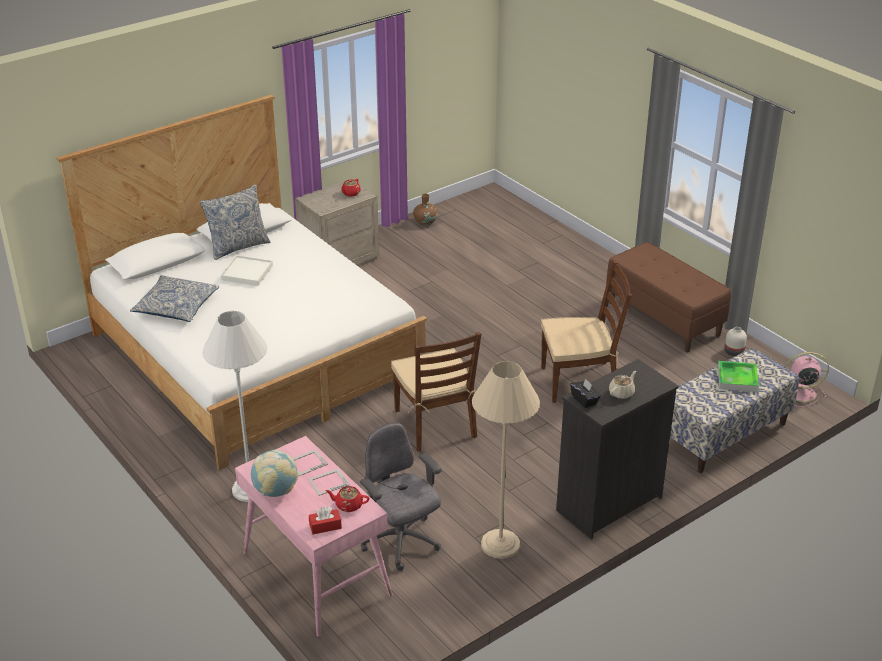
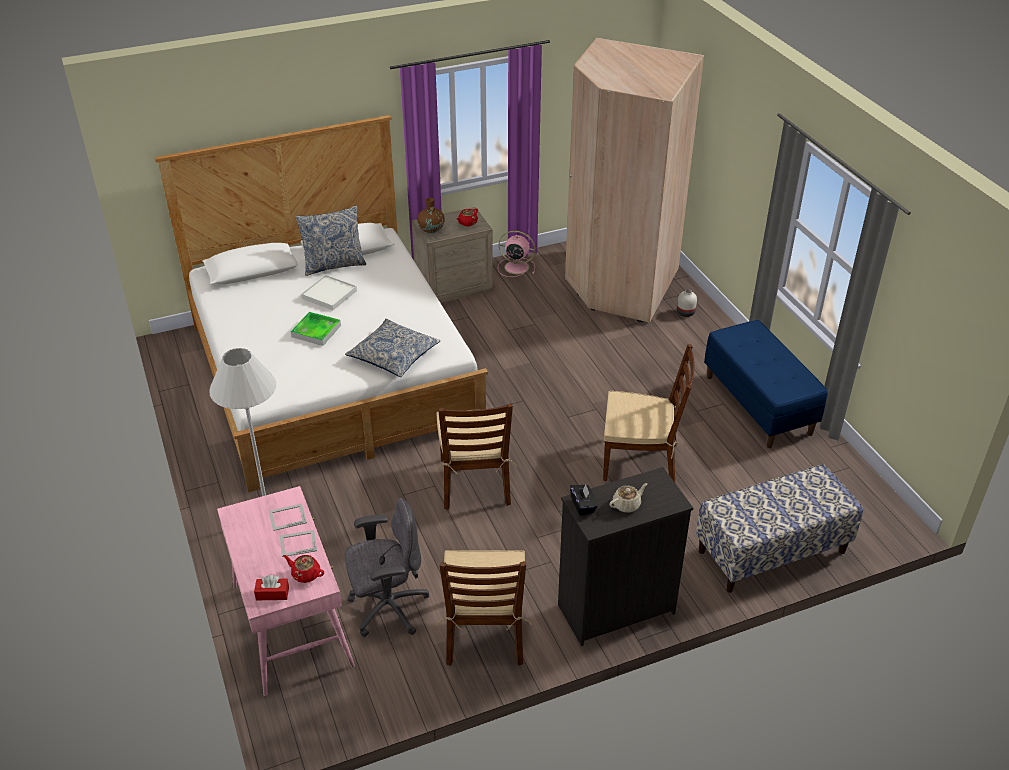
camera: 15 degrees right, 5 degrees up
pillow [130,275,220,322] -> pillow moved to [345,319,440,377]
globe [251,450,298,497] -> none
grey office chair [360,423,442,571] -> grey office chair turned 90 degrees clockwise [344,498,429,637]
brown vase [413,194,438,226] -> brown vase moved to [417,198,445,233]
beige floor lamp [472,361,540,559] -> brown chair [437,550,532,666]
brown bench [606,242,731,352] -> blue bench [704,320,828,448]
tray [718,361,759,392] -> tray moved to [291,312,341,346]
white vase [725,327,747,356] -> white vase moved to [677,289,697,317]
pink fan [785,352,829,407] -> pink fan moved to [498,231,535,277]
none -> beige wardrobe [565,38,704,323]

